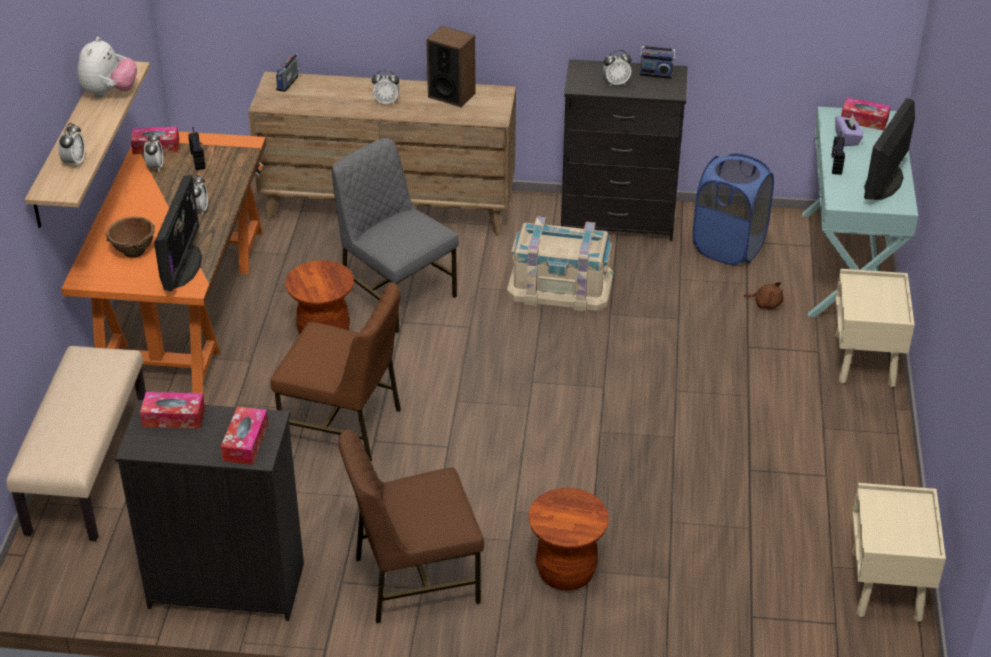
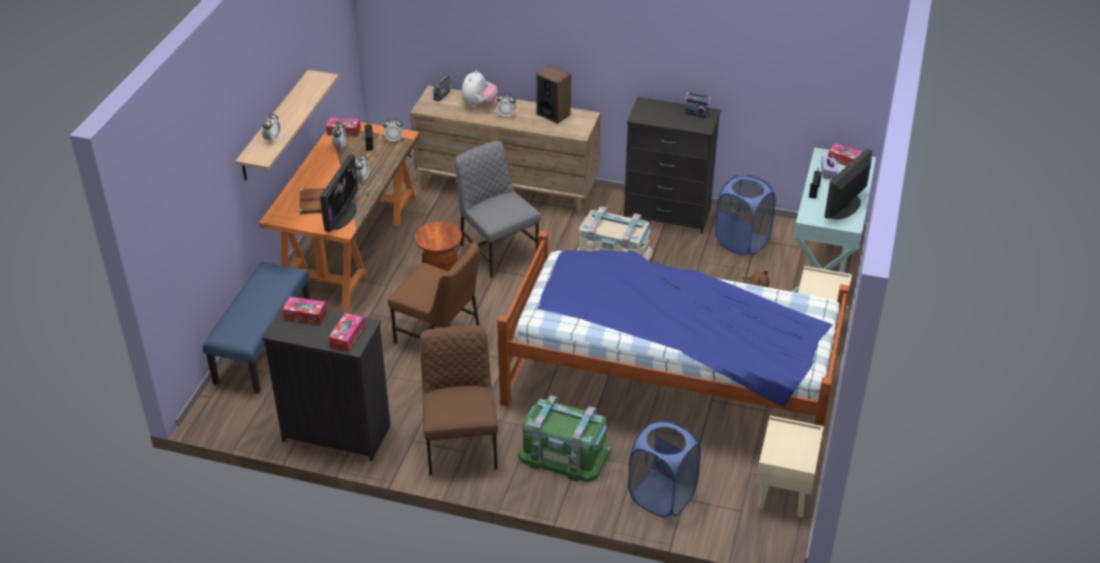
camera: 10 degrees right, 0 degrees up
beige bench [6,346,146,541] -> blue bench [203,262,310,394]
plush toy [77,37,137,98] -> plush toy moved to [461,70,498,107]
brown bowl [106,216,155,258] -> brown book [299,188,325,215]
brown chair [338,429,484,623] -> brown chair turned 90 degrees clockwise [420,325,498,476]
brown stool [528,488,609,591] -> green storage box [518,395,611,482]
alarm clock [603,50,632,86] -> alarm clock moved to [383,118,403,142]
none -> bed [497,231,850,461]
none -> blue laundry basket [628,420,701,518]

